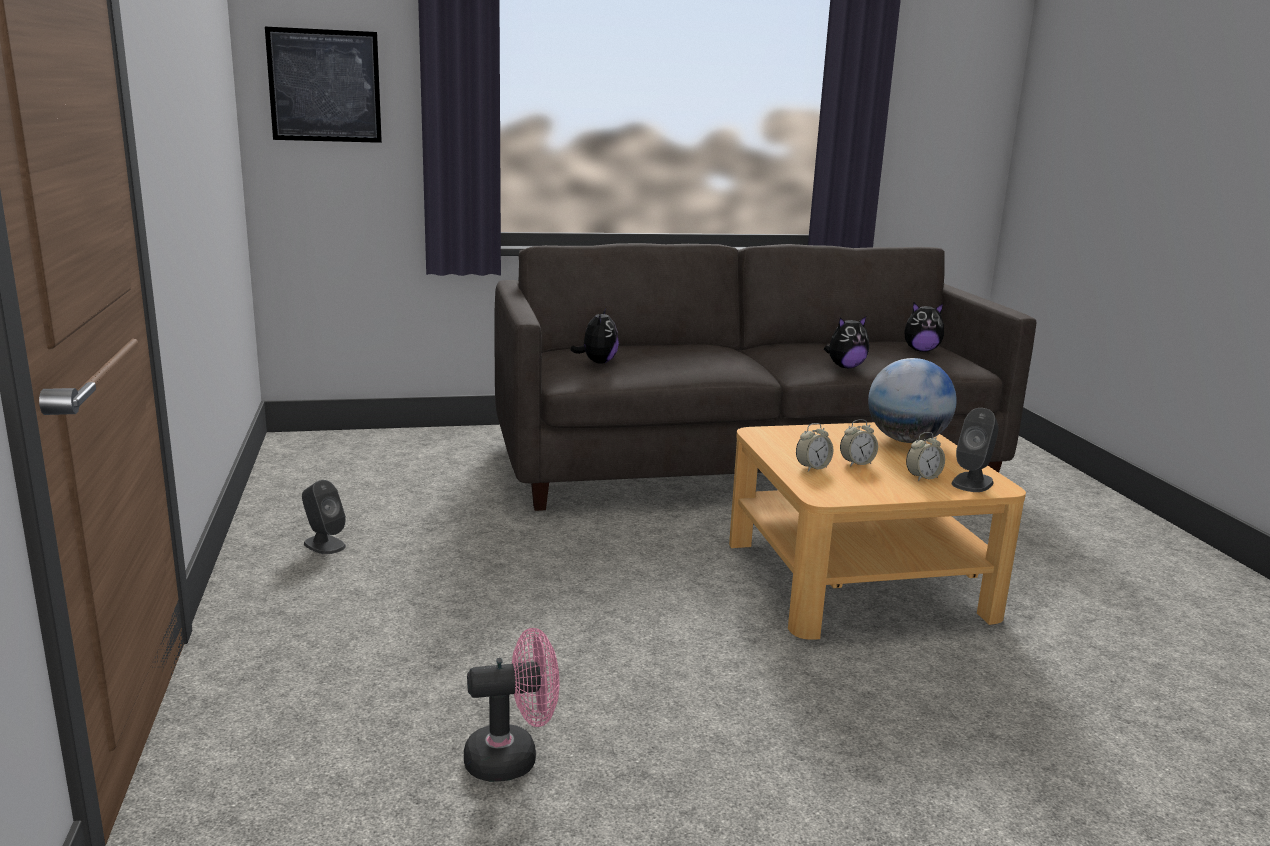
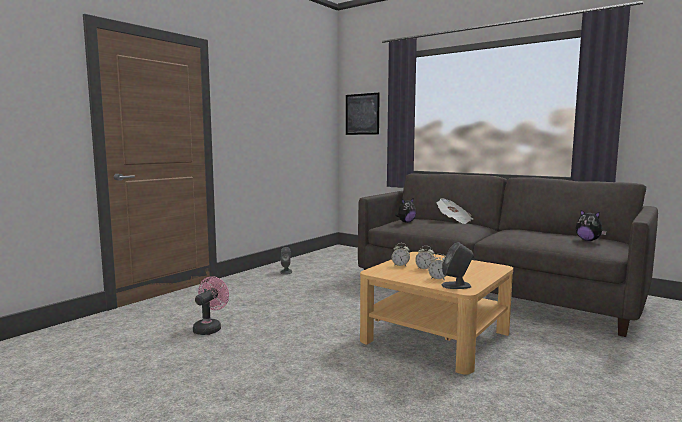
camera: 50 degrees right, 10 degrees down
pink fan [464,628,559,782] -> pink fan turned 105 degrees counterclockwise [193,276,229,335]
plush toy [824,316,869,368] -> none
globe [868,358,957,443] -> none
none -> newspaper [437,198,473,224]

